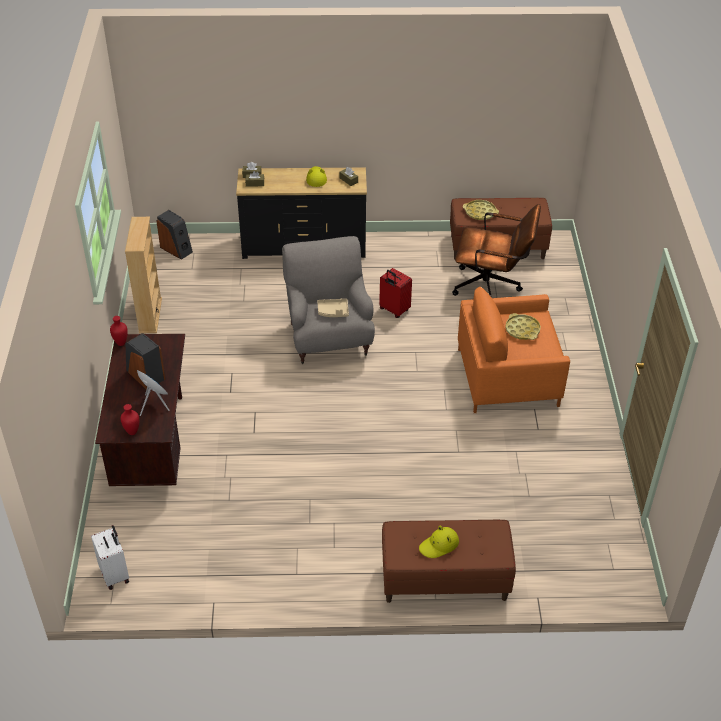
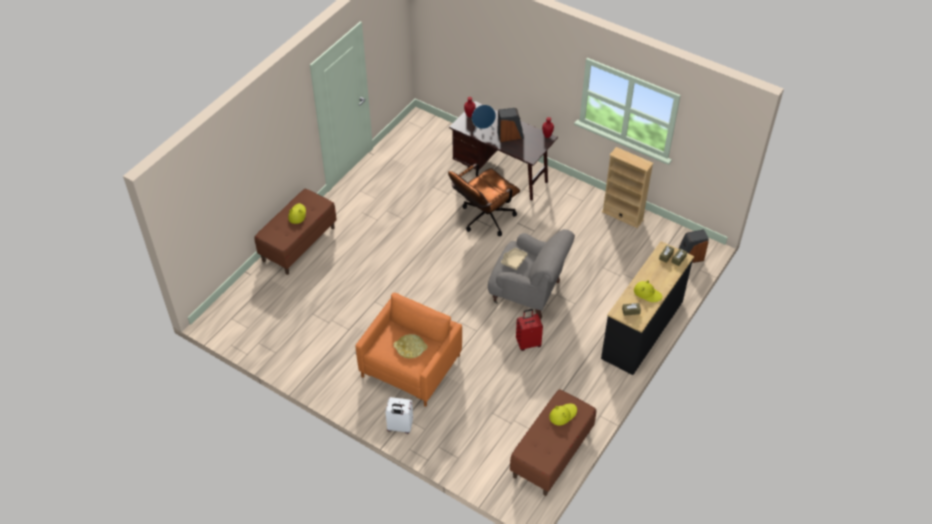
camera: 125 degrees right, 5 degrees up
white suitcase [91,525,129,590] -> white suitcase moved to [386,397,413,434]
brown office chair [452,204,541,298] -> brown office chair moved to [448,163,520,236]
yellow tray [463,200,499,220] -> yellow hat [549,404,577,426]

